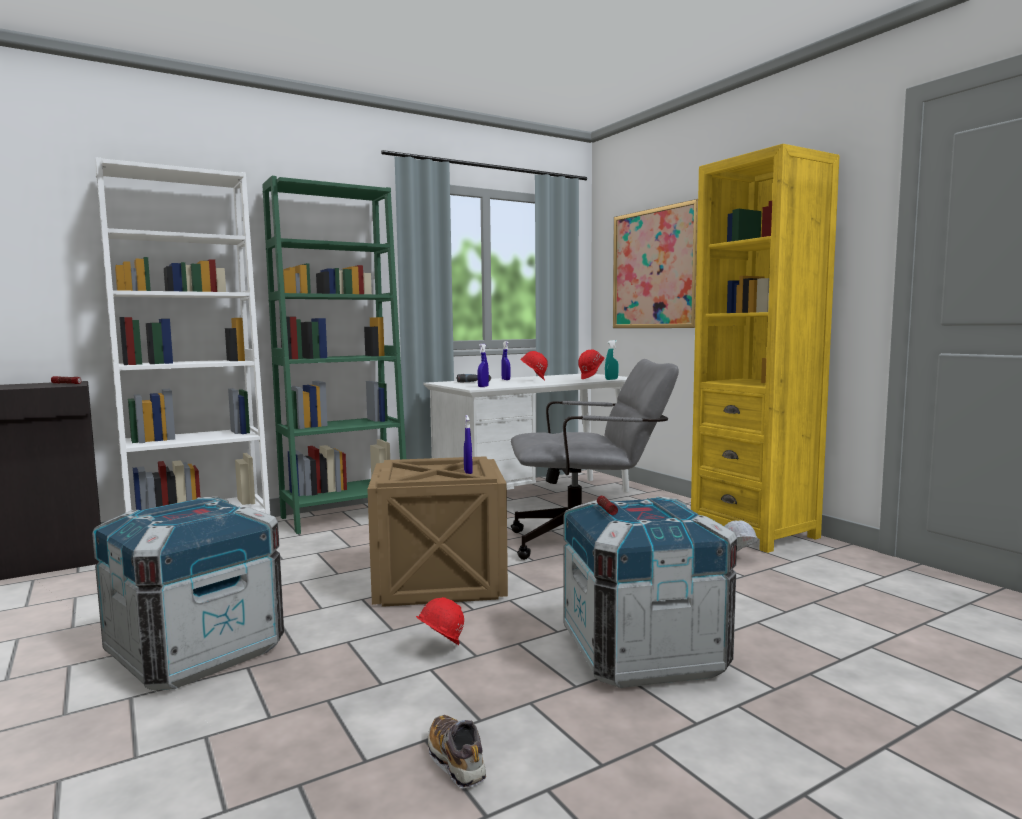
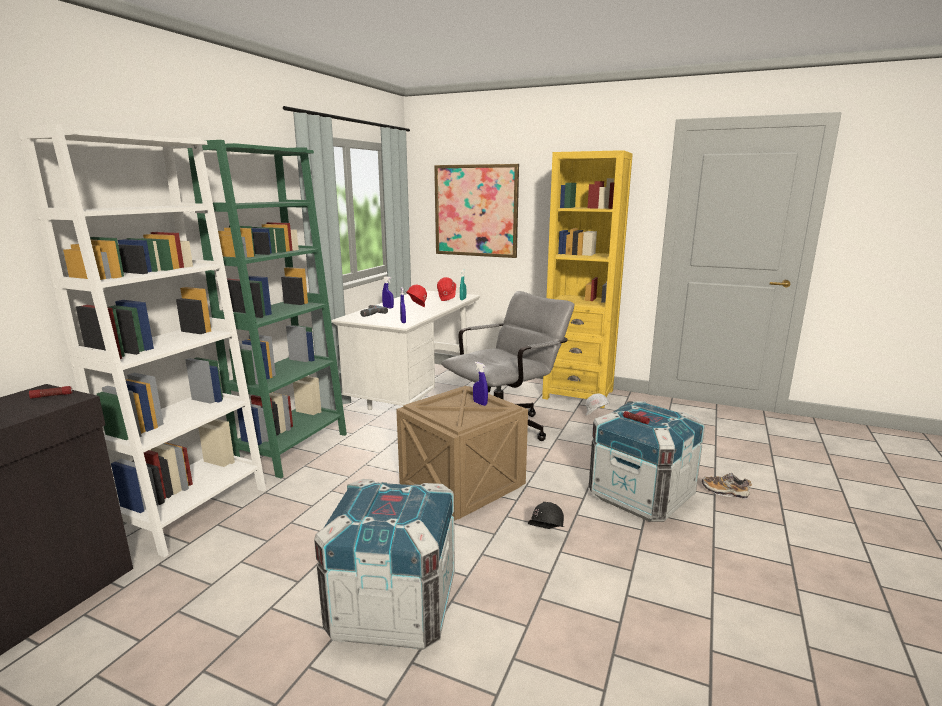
camera: 35 degrees left, 10 degrees up
red hard hat [416,597,464,645] -> black hard hat [528,502,564,529]
shoe [428,715,486,789] -> shoe moved to [702,473,752,499]

